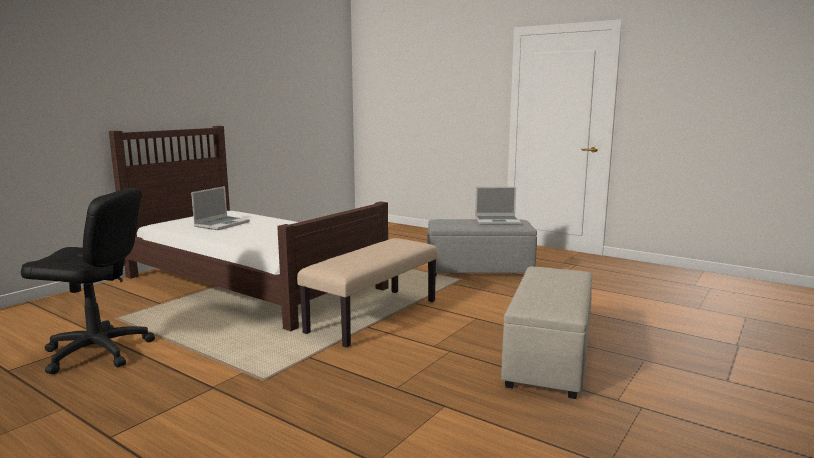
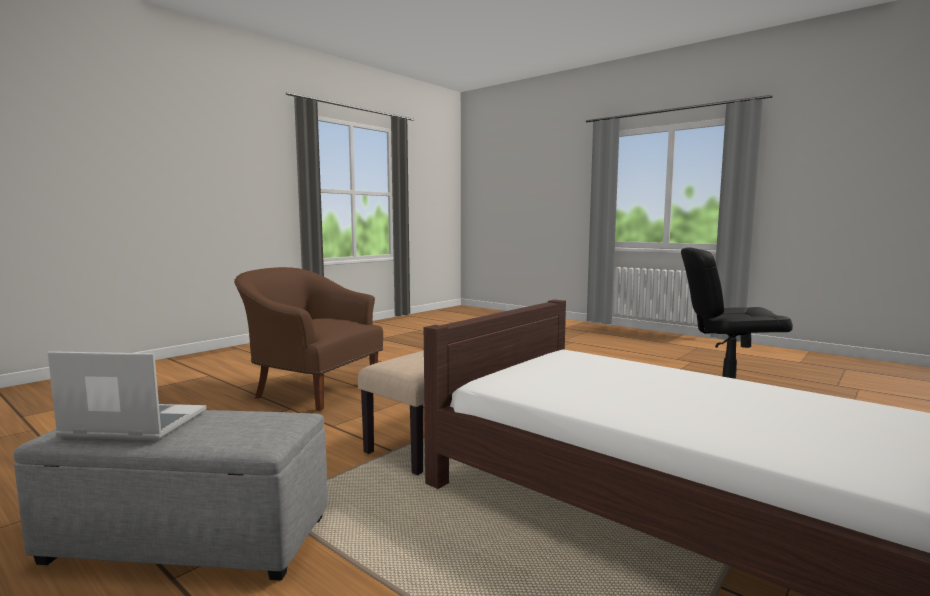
camera: 175 degrees left, 5 degrees down
laptop [191,186,250,230] -> none
beige ottoman [501,267,592,399] -> brown armchair [234,267,383,411]

